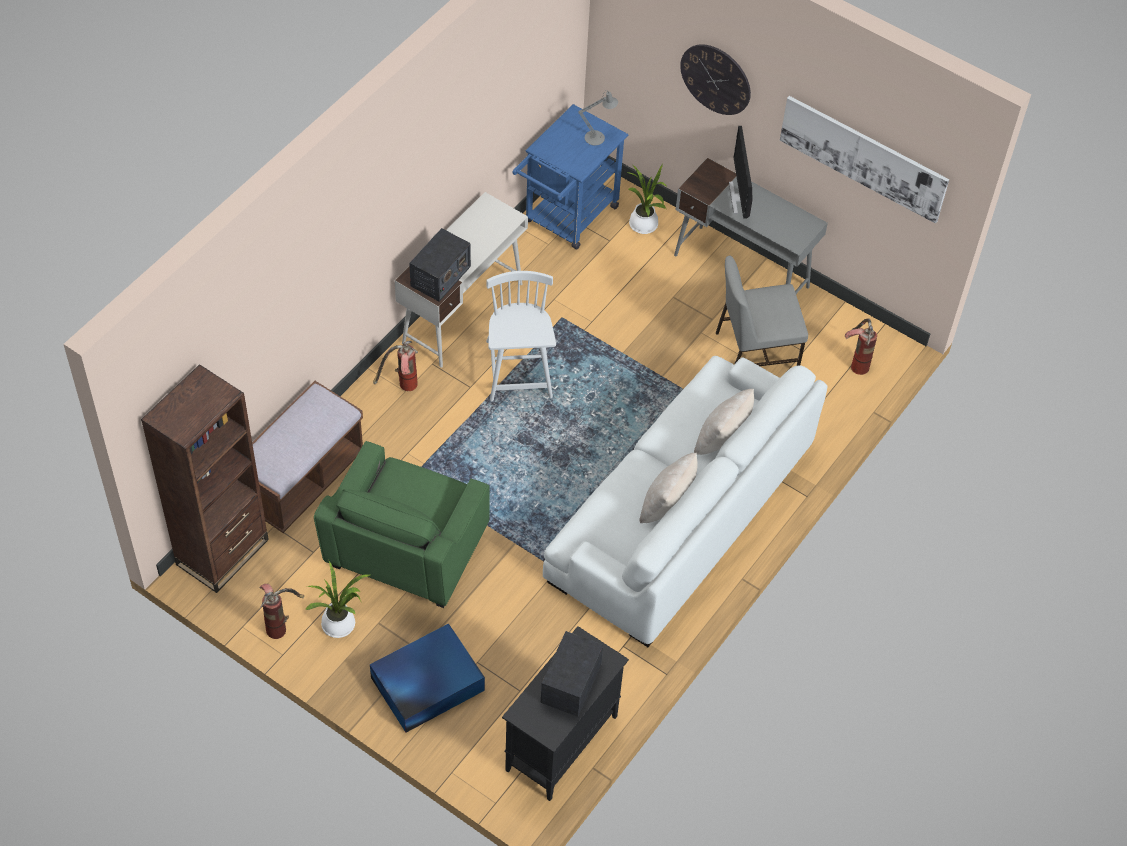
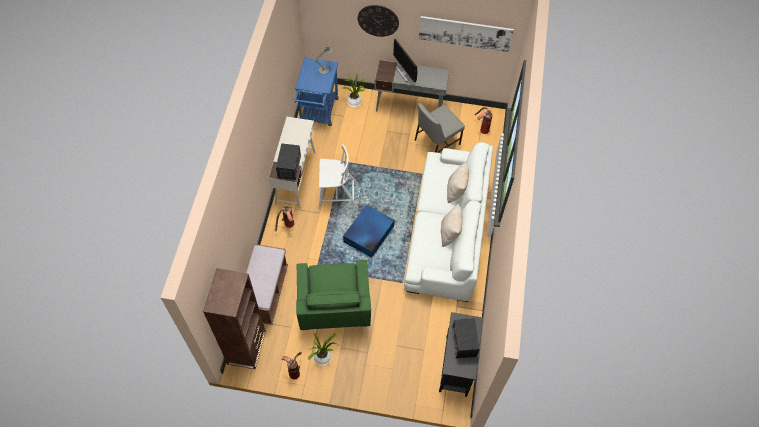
camera: 25 degrees left, 5 degrees up
blue storage box [370,623,485,733] -> blue storage box moved to [343,205,395,258]
white chair [486,271,556,401] -> white chair turned 120 degrees clockwise [319,145,358,209]

